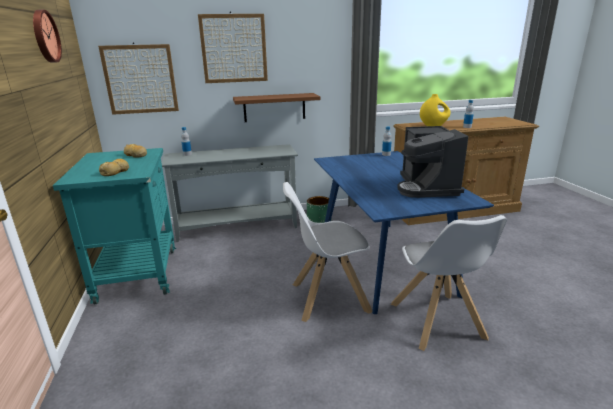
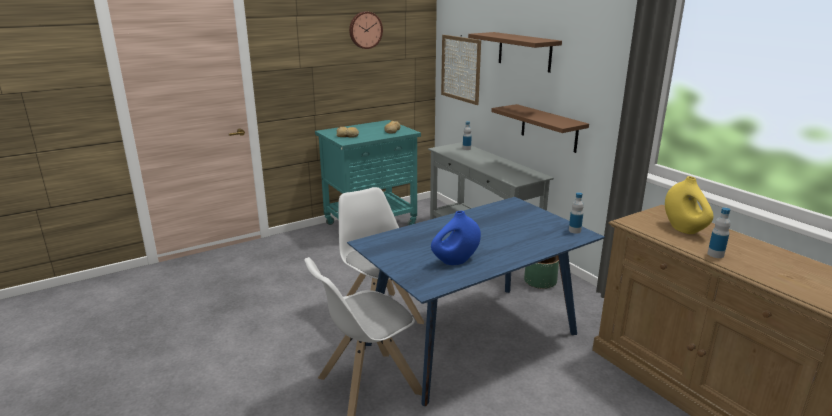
camera: 70 degrees right, 0 degrees up
picture [198,11,268,83] -> brown shelf [468,32,562,73]
coffee machine [397,126,468,198] -> blue vase [431,211,481,265]

